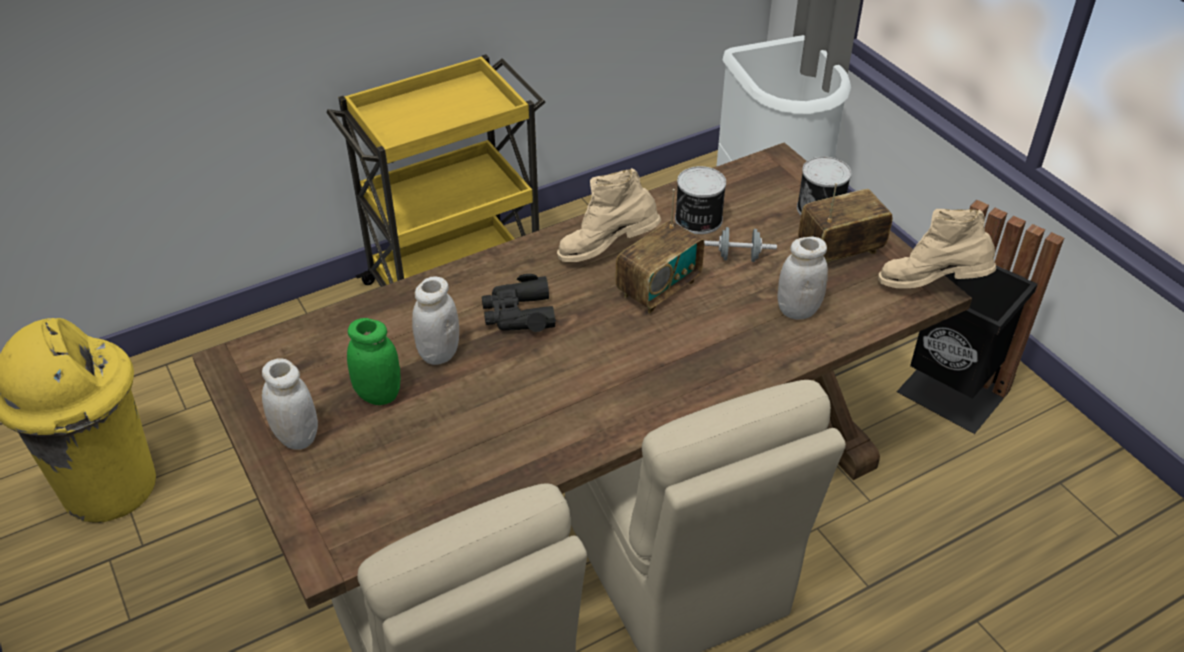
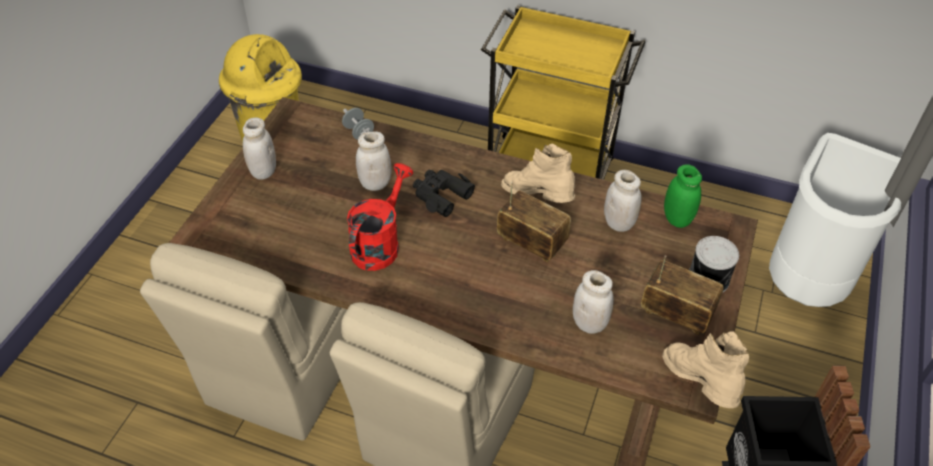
camera: 50 degrees right, 5 degrees up
green jar [347,318,400,405] -> green jar moved to [664,164,702,228]
radio [615,189,704,314] -> radio turned 150 degrees counterclockwise [497,182,571,263]
can [675,166,726,234] -> white jar [604,170,642,232]
grey dumbbell [704,227,777,262] -> grey dumbbell moved to [342,108,374,140]
none -> red watering can [347,163,413,271]

